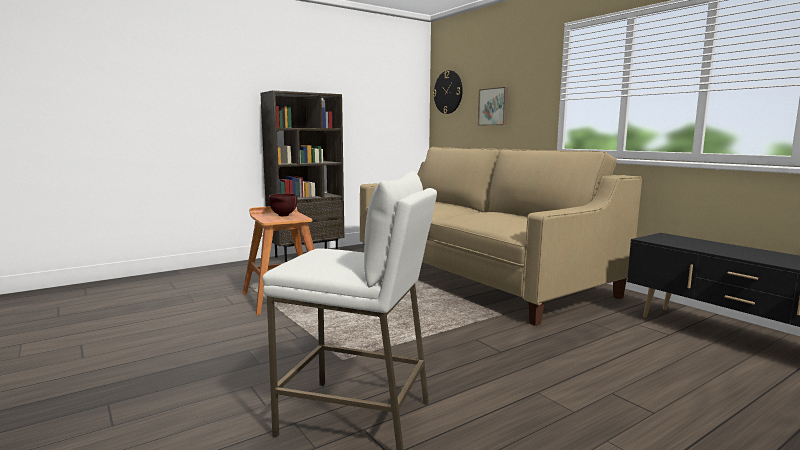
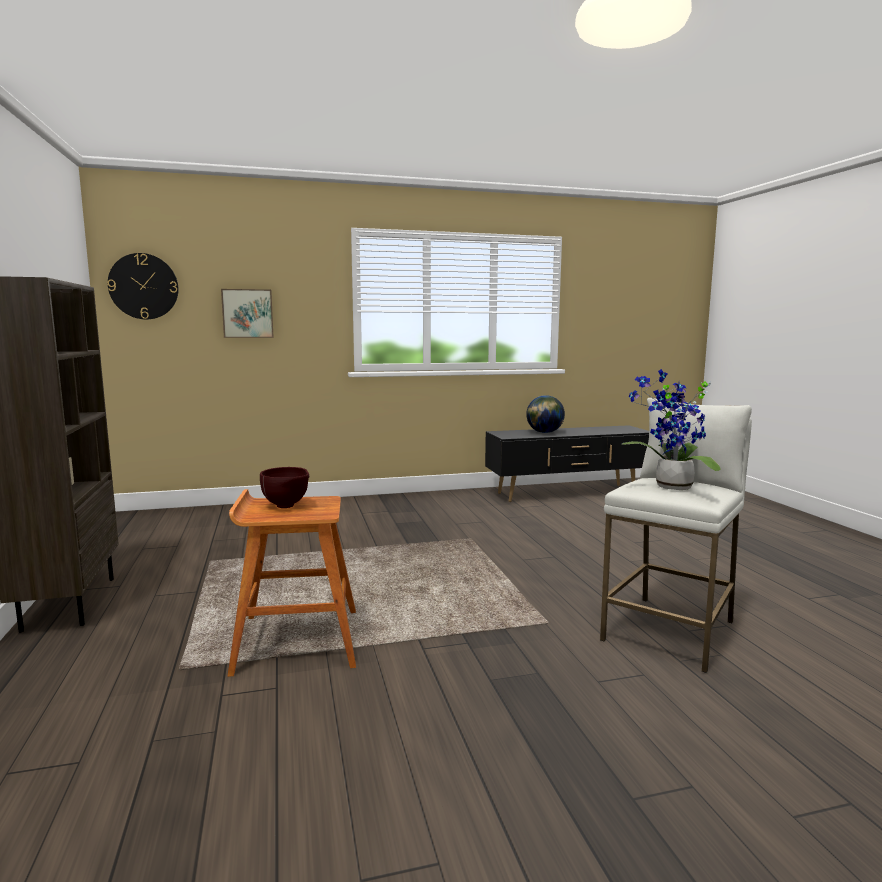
camera: 70 degrees left, 0 degrees up
beige sofa [360,147,642,326] -> none
none -> globe [526,395,565,433]
none -> potted plant [622,369,721,490]

